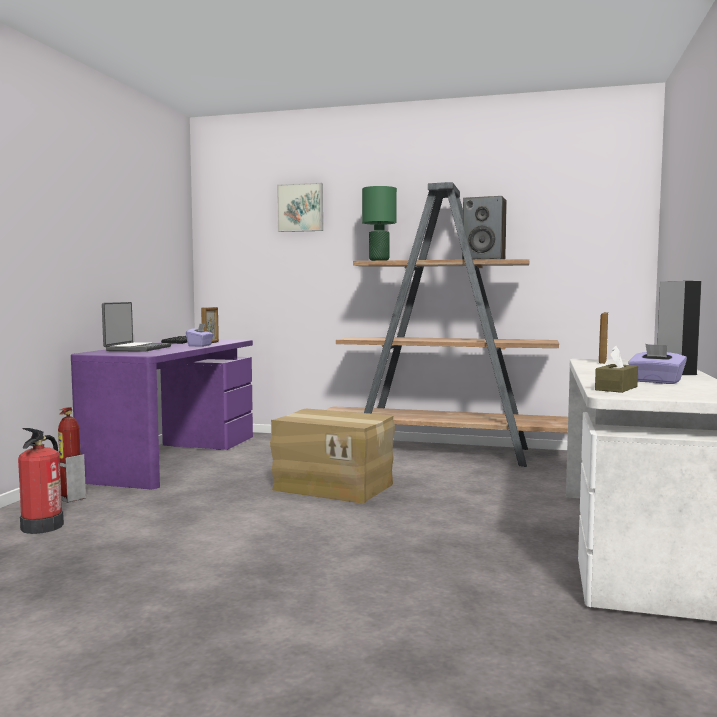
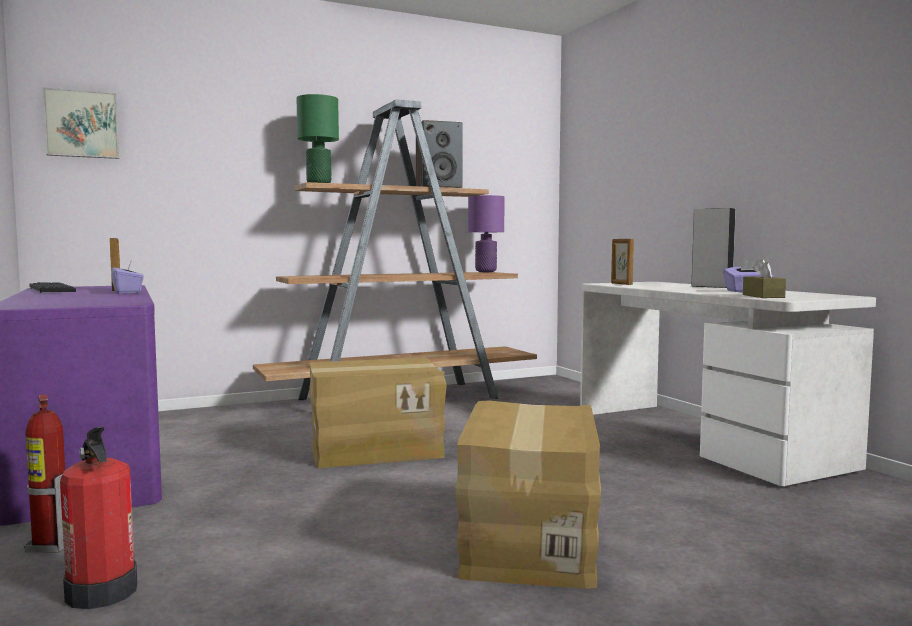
camera: 40 degrees left, 0 degrees up
laptop [102,302,171,352] -> none
picture [277,183,323,232] -> picture moved to [43,87,119,159]
none -> cardboard box [455,401,601,589]
none -> purple table lamp [468,195,504,272]

